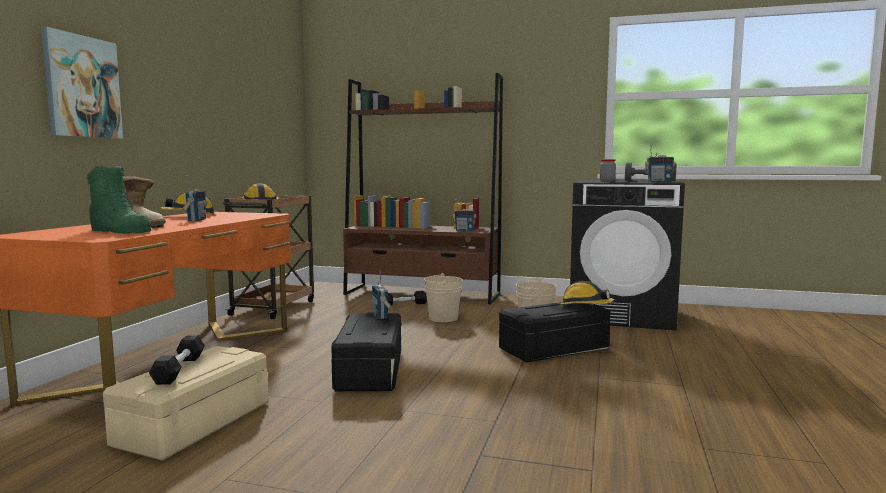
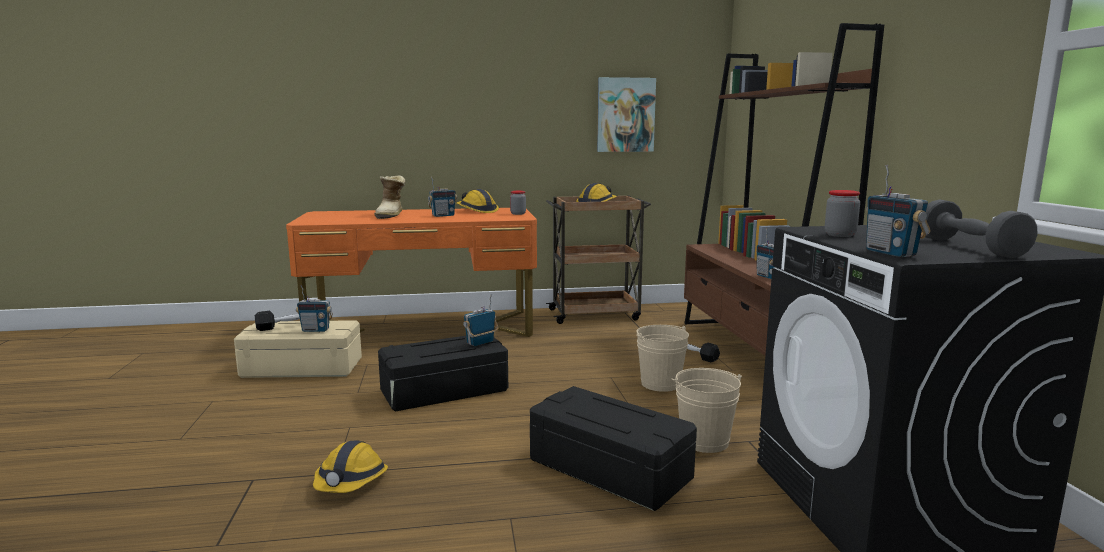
camera: 65 degrees right, 5 degrees up
picture [41,27,123,139] -> picture moved to [597,77,656,152]
green boot [87,166,152,234] -> none
hard hat [561,281,614,305] -> hard hat moved to [313,440,388,493]
none -> radio [296,285,333,332]
none -> jar [510,191,526,215]

